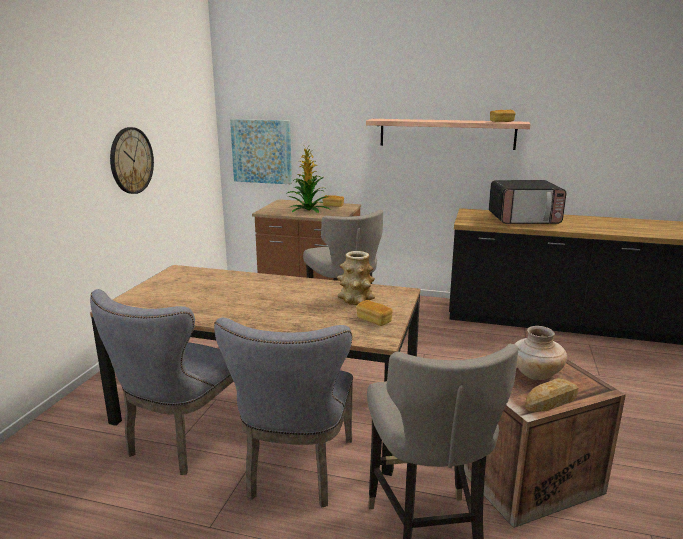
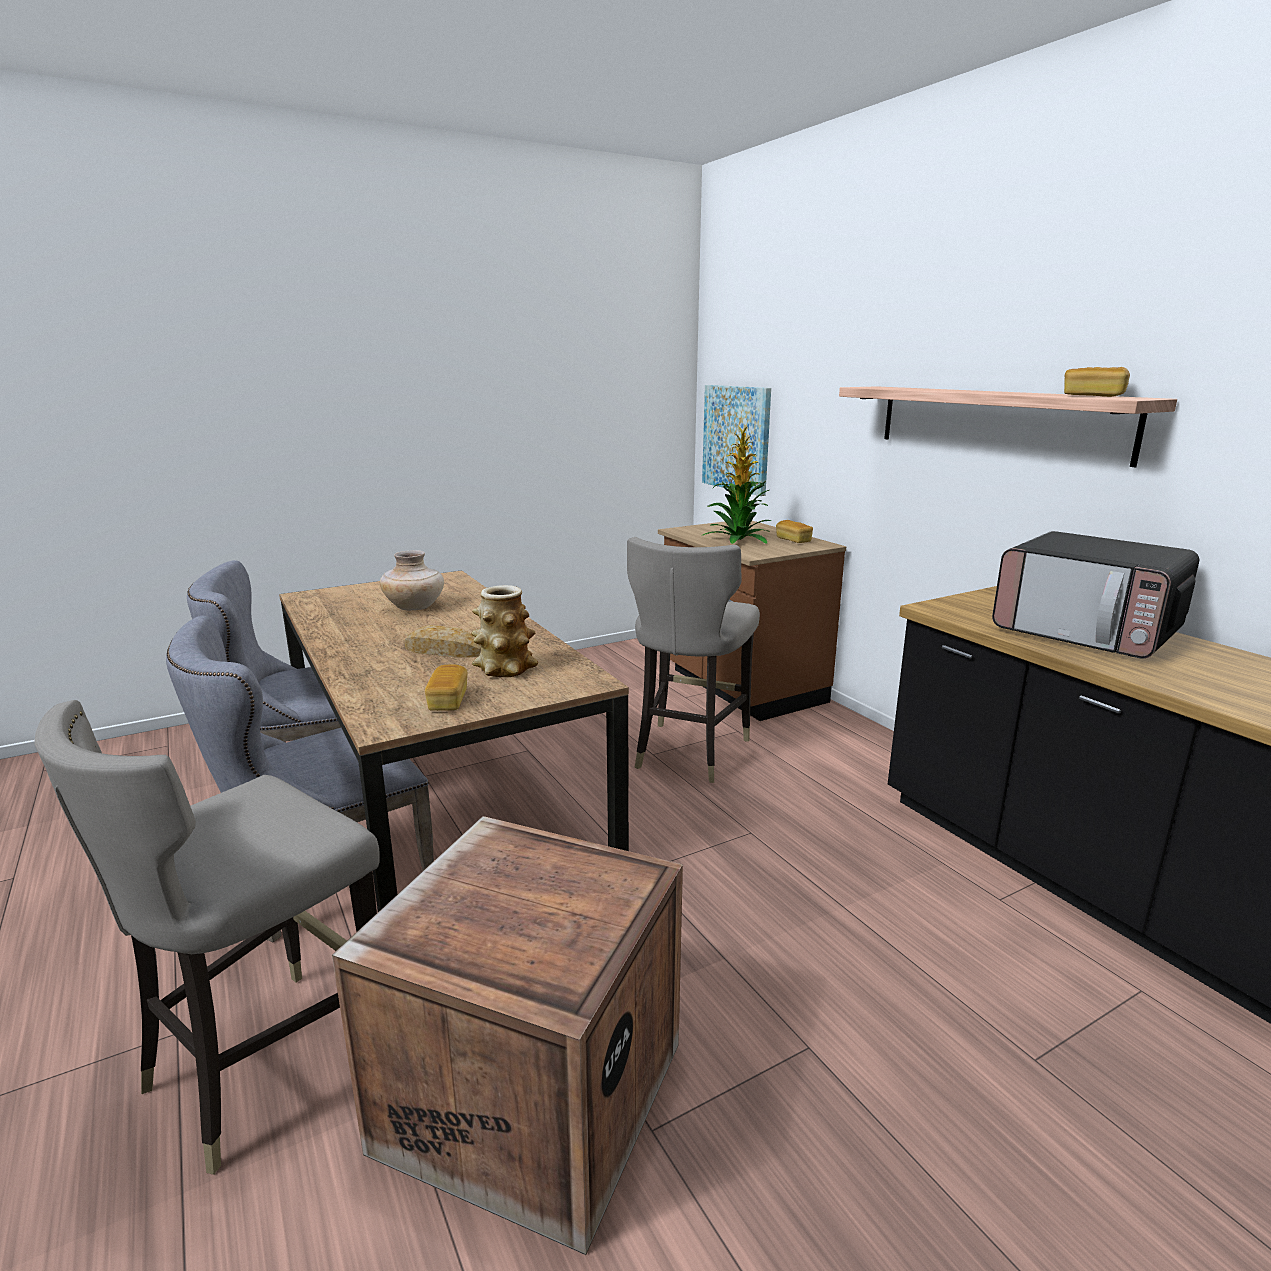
camera: 45 degrees right, 0 degrees up
wall clock [110,127,154,194] -> none
beige vase [514,326,567,380] -> beige vase moved to [380,550,444,611]
bread [525,379,579,412] -> bread moved to [405,625,481,658]

